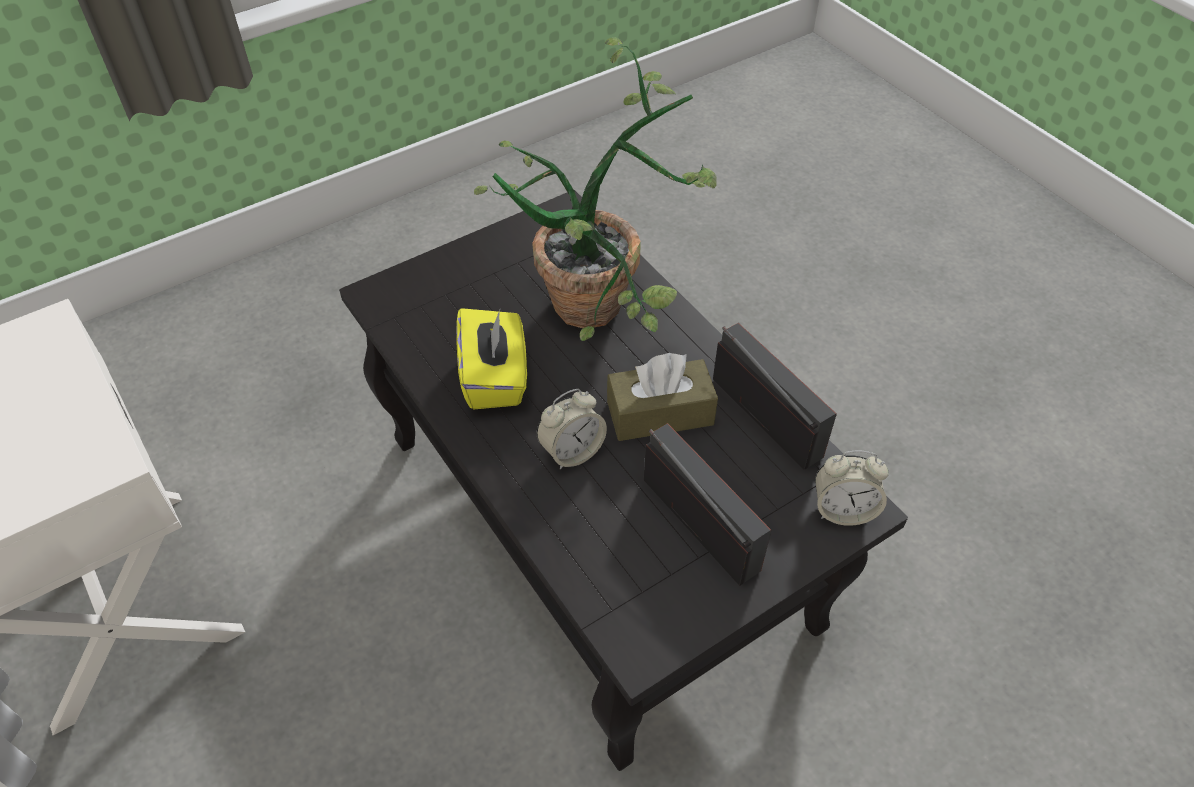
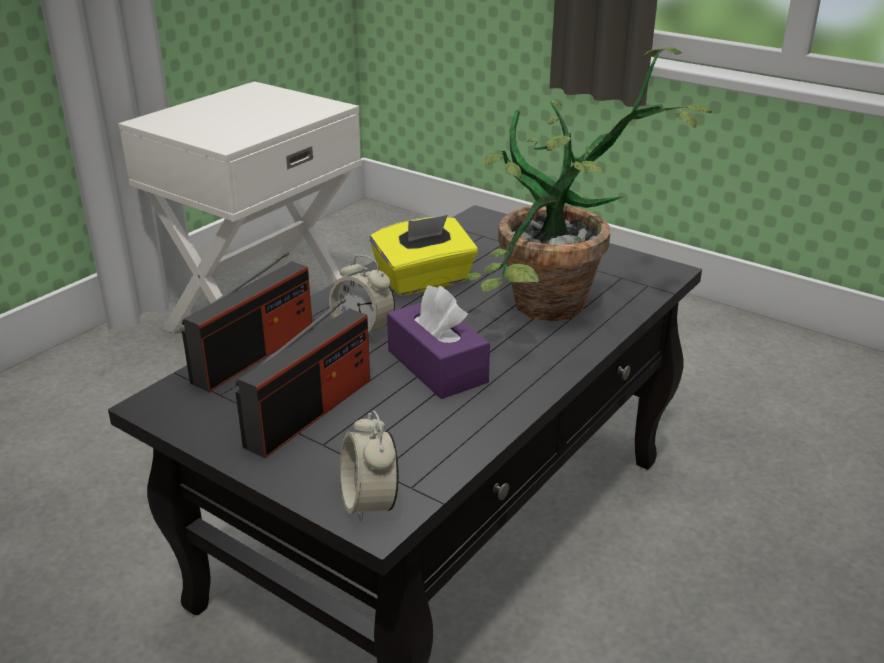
camera: 70 degrees right, 20 degrees down
brown tissue box [607,353,718,441] -> purple tissue box [387,285,490,399]
radio [713,323,837,470] -> radio moved to [182,252,313,392]

